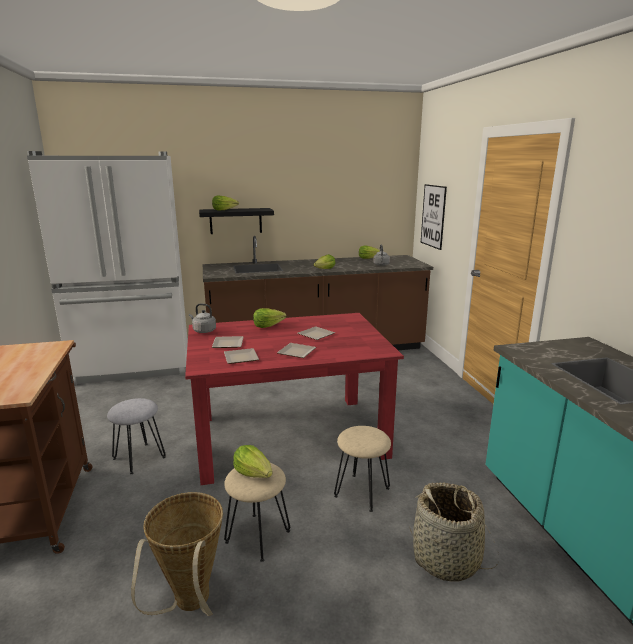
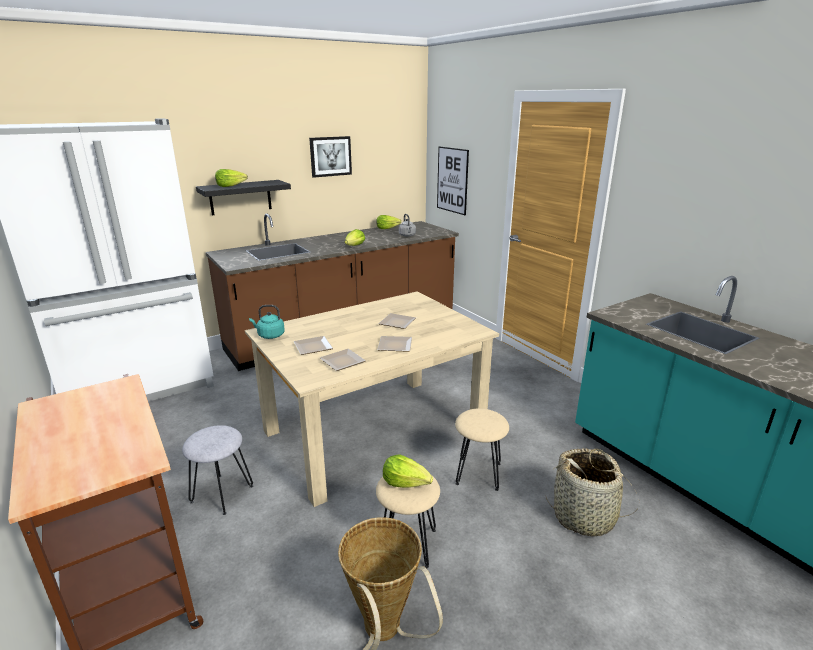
camera: 20 degrees left, 5 degrees up
red dining table [185,313,404,485] -> beige dining table [245,291,499,507]
grey kettle [189,303,216,333] -> turquoise kettle [249,305,285,339]
lettuce [253,308,287,328] -> none
none -> picture [309,136,352,178]

